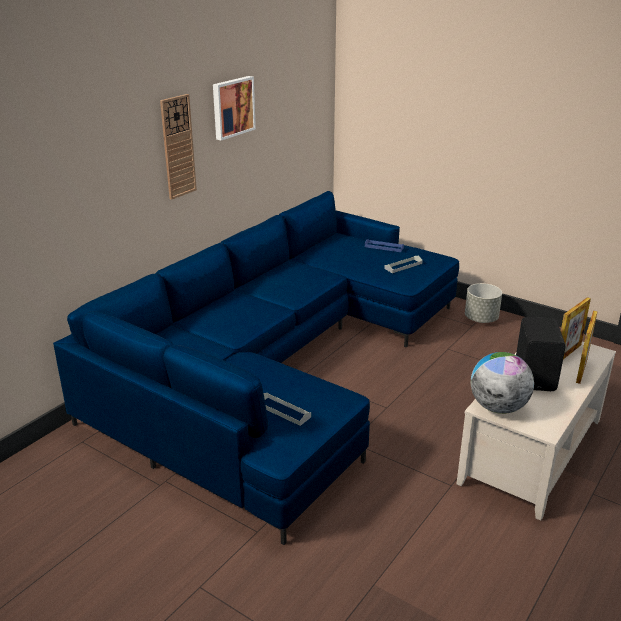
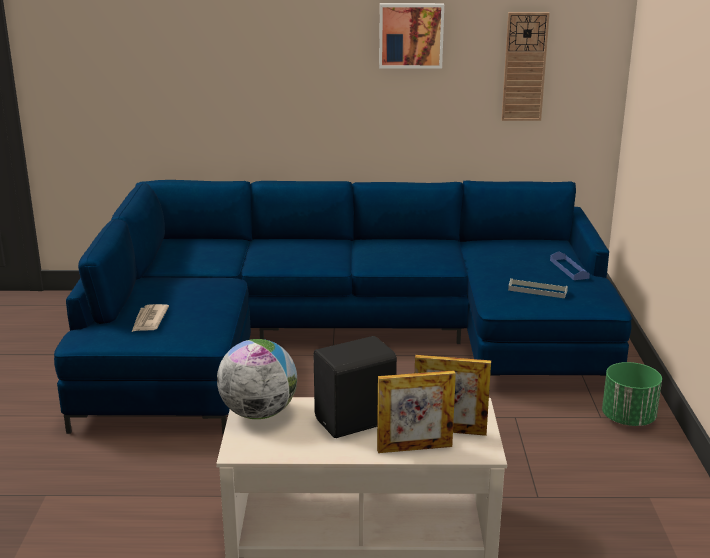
camera: 55 degrees right, 5 degrees down
wall clock [160,94,197,200] -> wall clock moved to [502,12,550,121]
grey tray [264,393,311,426] -> newspaper [132,304,169,332]
grey planter [465,283,502,323] -> green planter [602,362,662,426]

